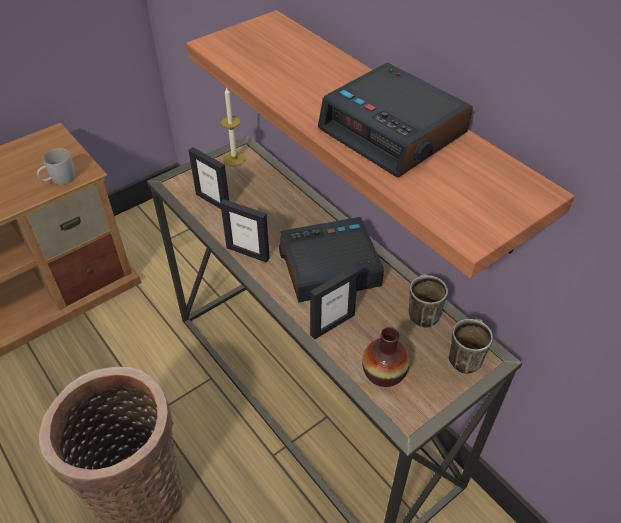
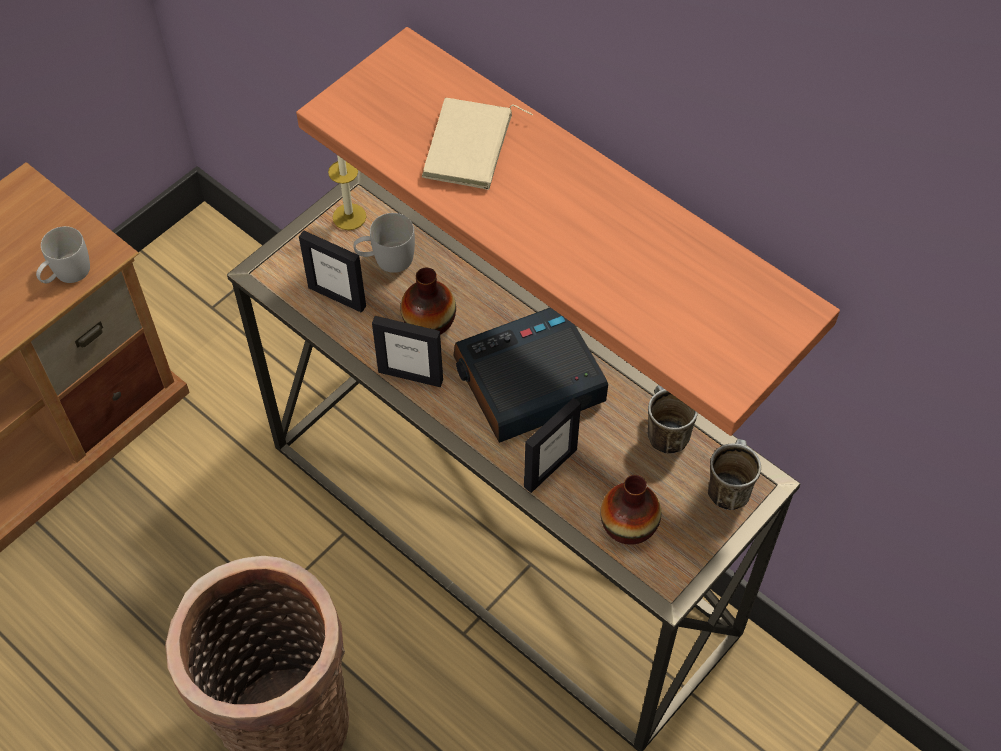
camera: 10 degrees left, 10 degrees up
alarm clock [318,63,473,178] -> none
none -> white mug [353,213,415,273]
none -> vase [401,268,456,335]
none -> beige book [422,98,533,190]

